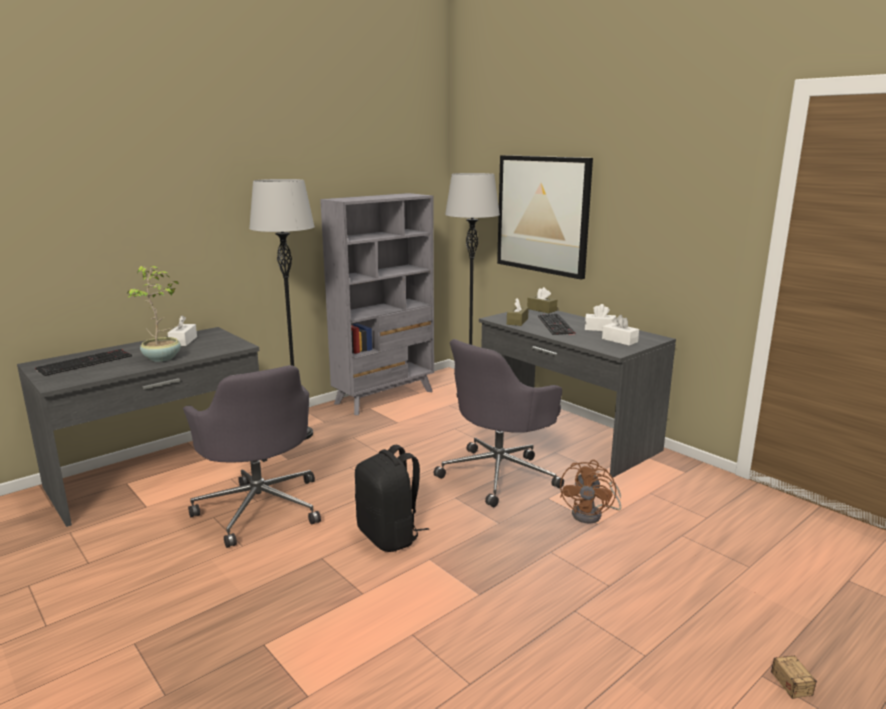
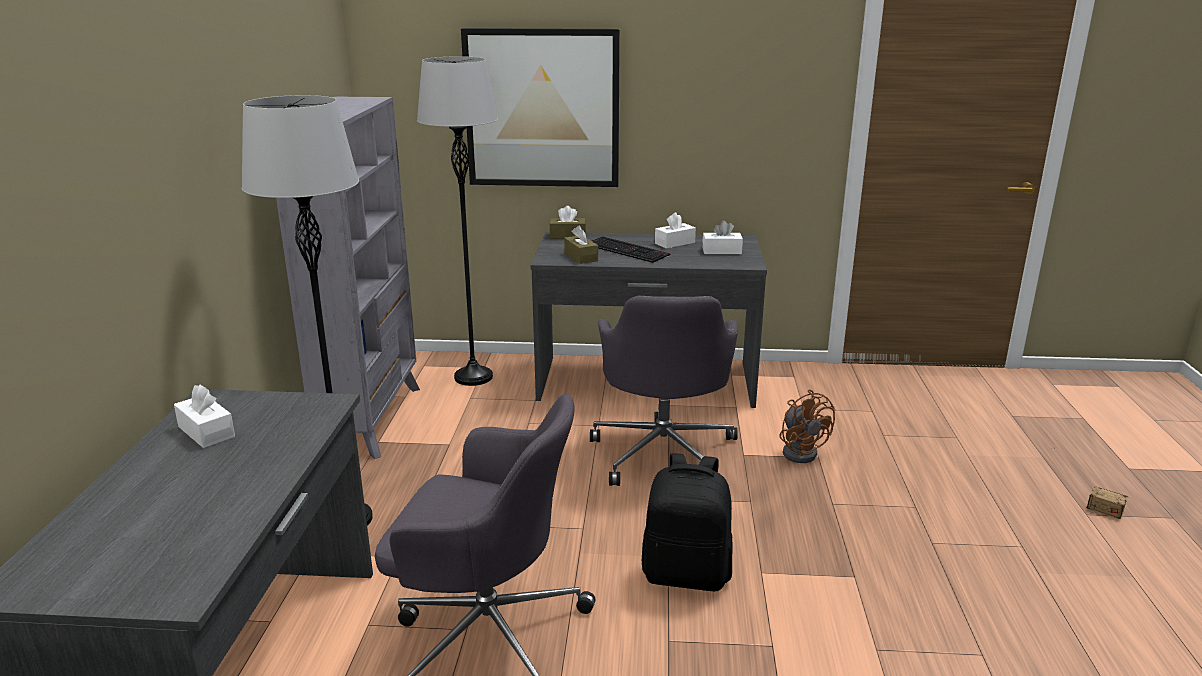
camera: 45 degrees left, 5 degrees up
keyboard [35,349,132,376] -> none
potted plant [127,266,181,362] -> none

